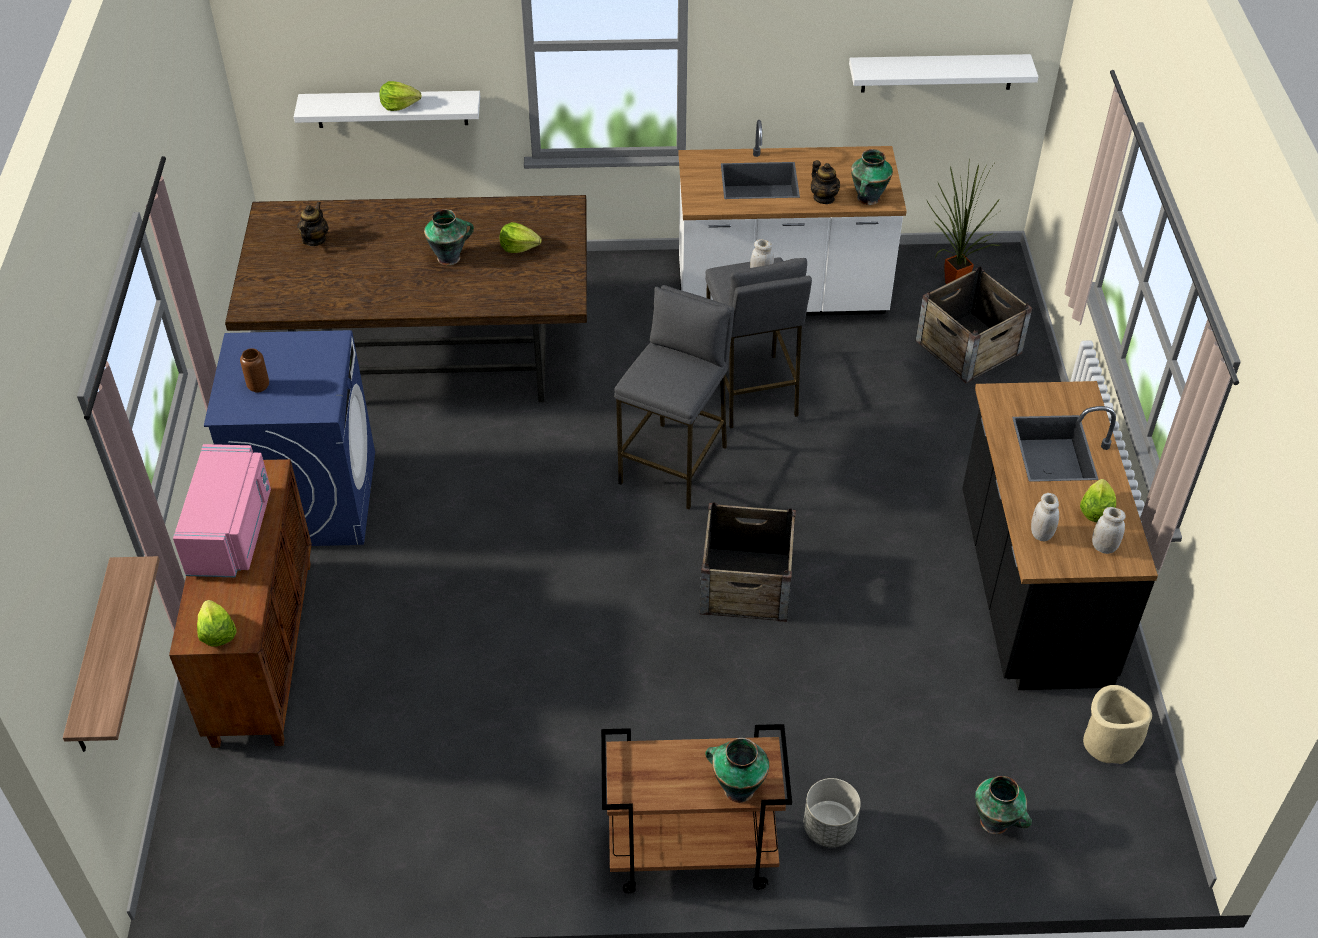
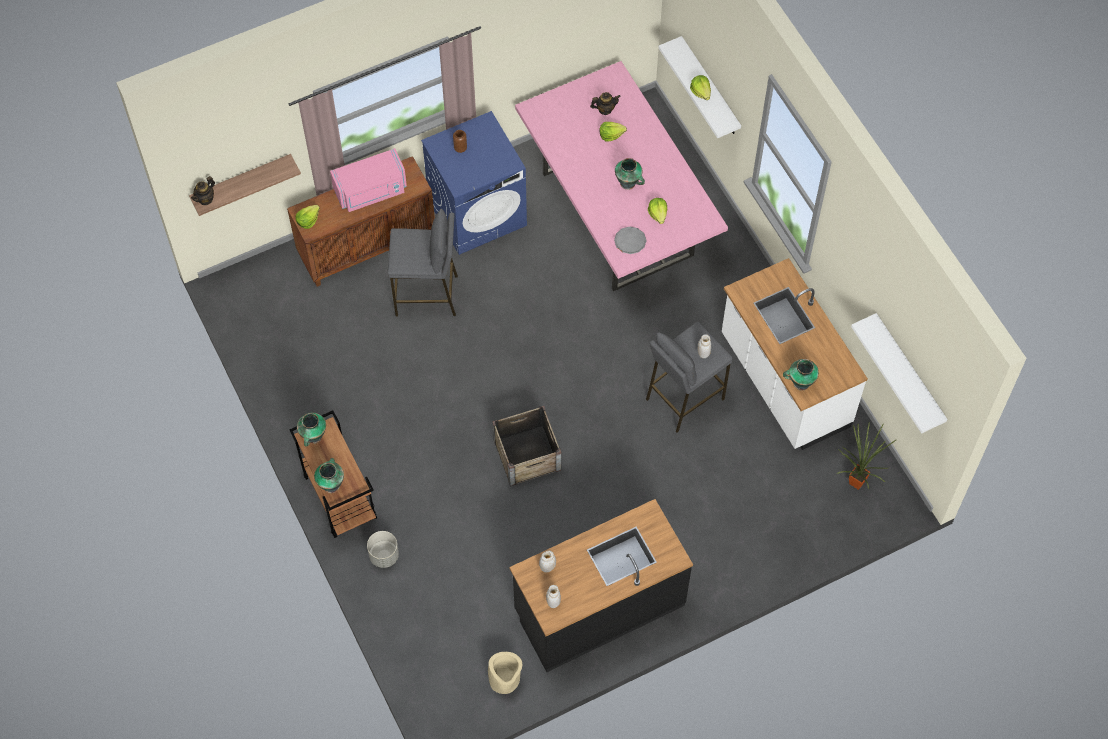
camera: 65 degrees right, 15 degrees up
brown dining table [225,195,587,402] -> pink dining table [515,61,728,291]
grey stool [614,285,734,510] -> grey stool moved to [388,209,458,317]
teapot [811,160,840,204] -> teapot moved to [191,176,215,205]
crate [916,266,1032,383] -> none
vase [975,776,1032,834] -> vase moved to [297,412,326,447]
lettuce [1080,479,1116,522] -> lettuce moved to [599,122,627,142]
none -> grey plate [614,227,647,254]

